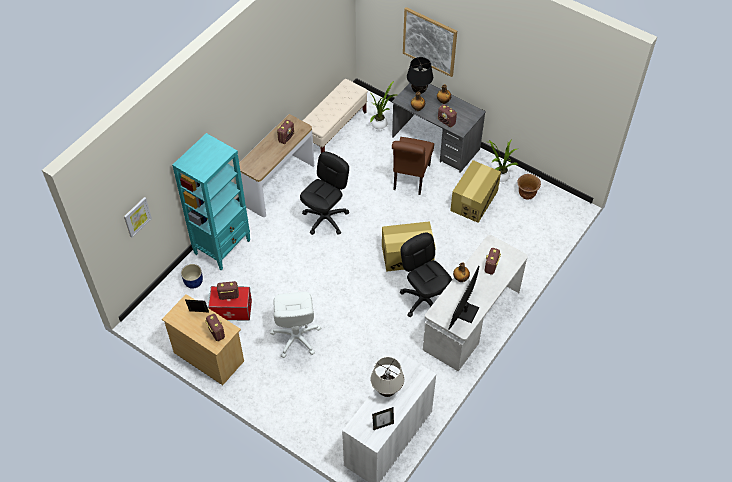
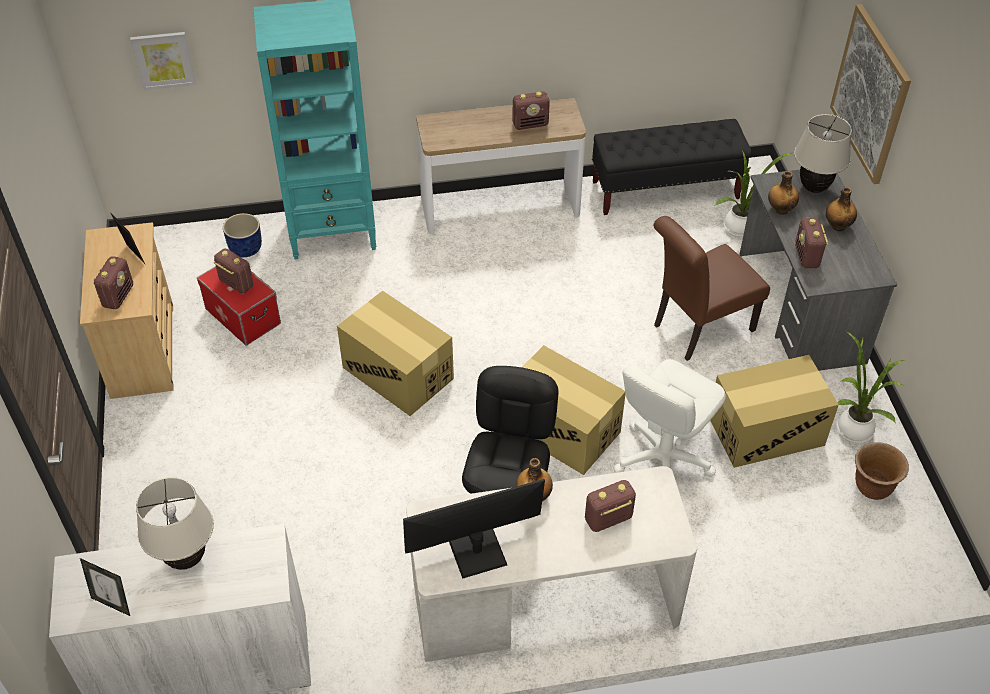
camera: 45 degrees right, 5 degrees down
white office chair [270,292,321,358] -> white office chair moved to [613,359,726,477]
black office chair [300,152,349,235] -> none
beige bench [303,79,368,153] -> black bench [592,119,751,215]
black table lamp [407,57,433,94] -> beige table lamp [794,114,852,193]
none -> cardboard box [337,291,454,416]

